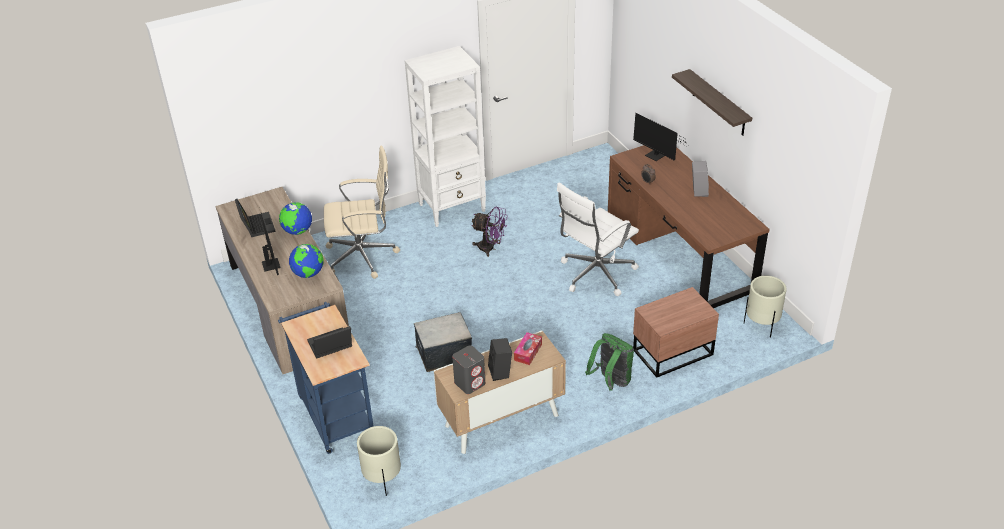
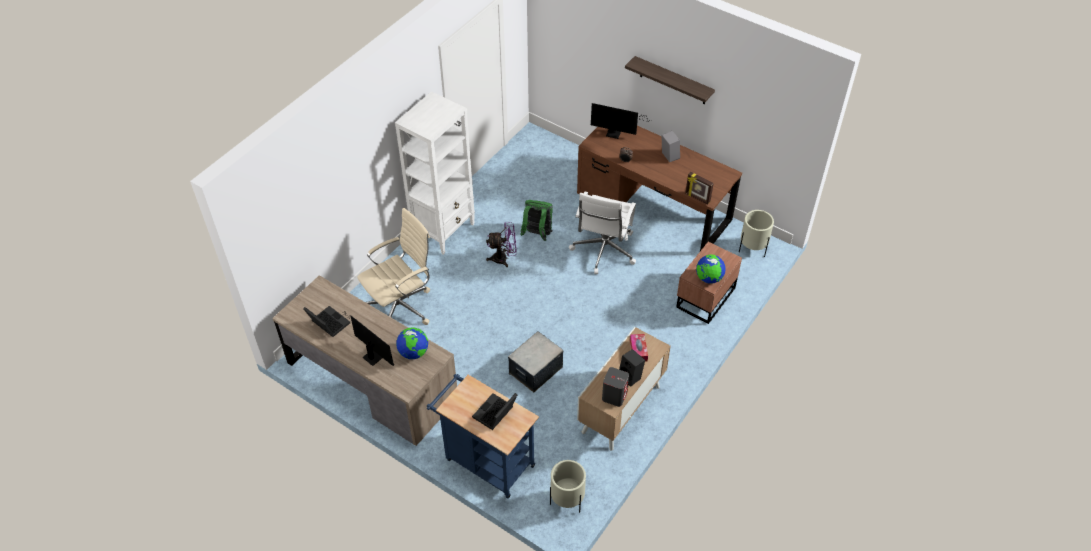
camera: 30 degrees left, 10 degrees up
globe [279,202,312,235] -> globe moved to [696,254,726,284]
green backpack [585,333,634,391] -> green backpack moved to [520,200,553,241]
none -> picture frame [685,172,714,204]

